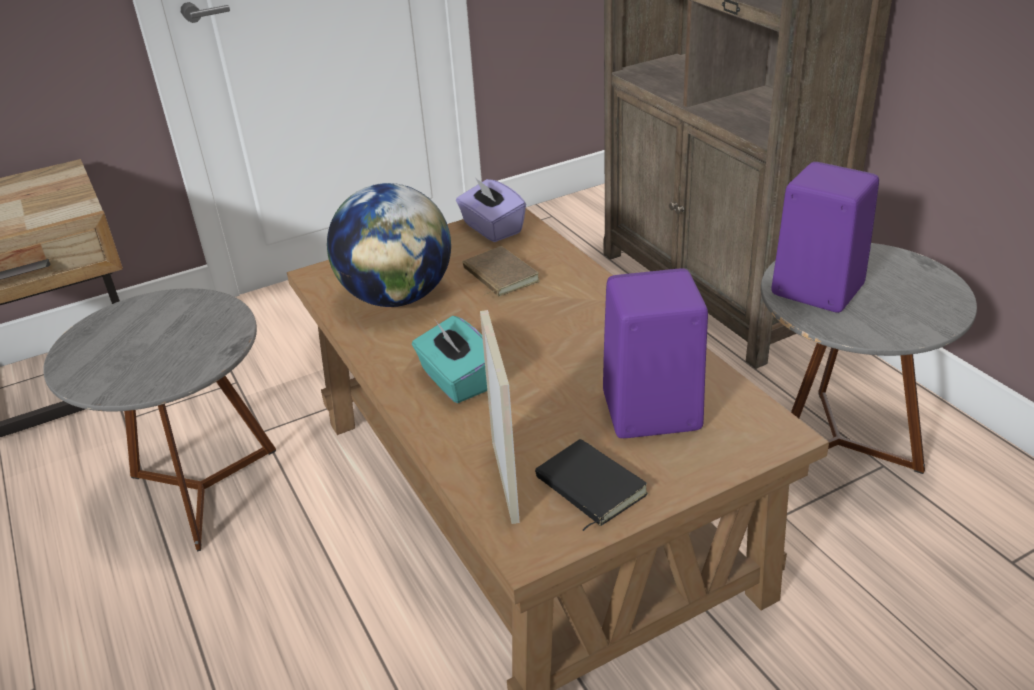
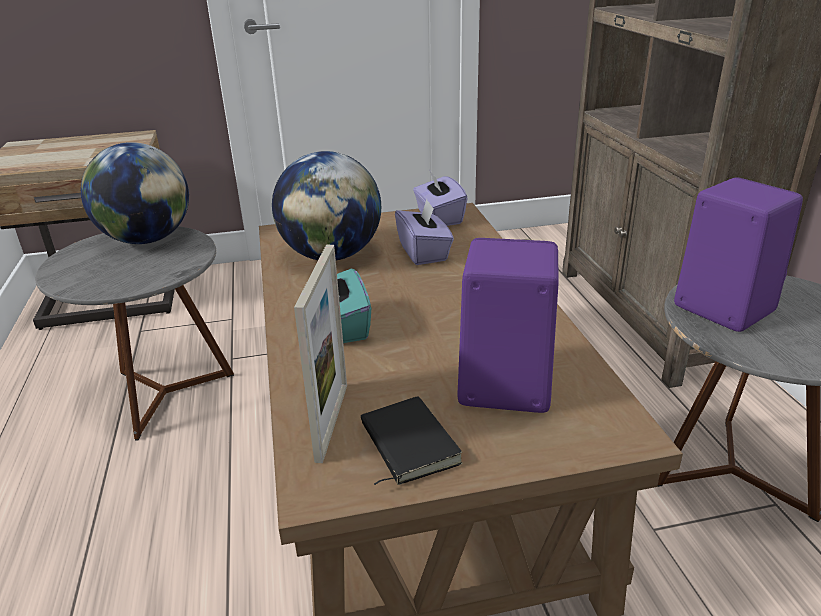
camera: 15 degrees right, 5 degrees down
brown book [462,246,539,297] -> purple tissue box [395,199,454,265]
none -> globe [81,142,189,244]

